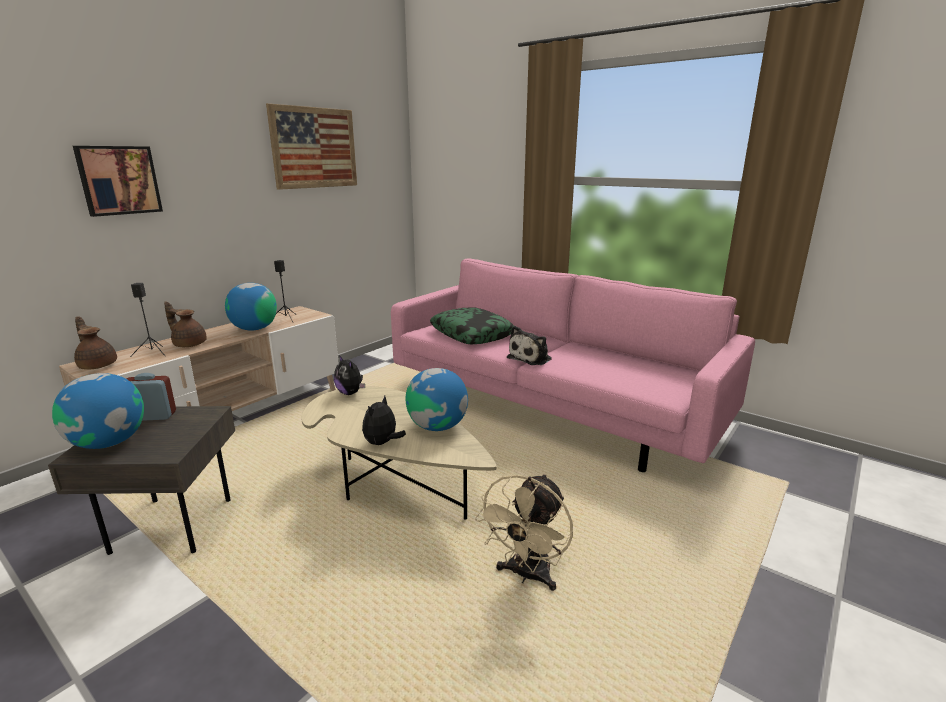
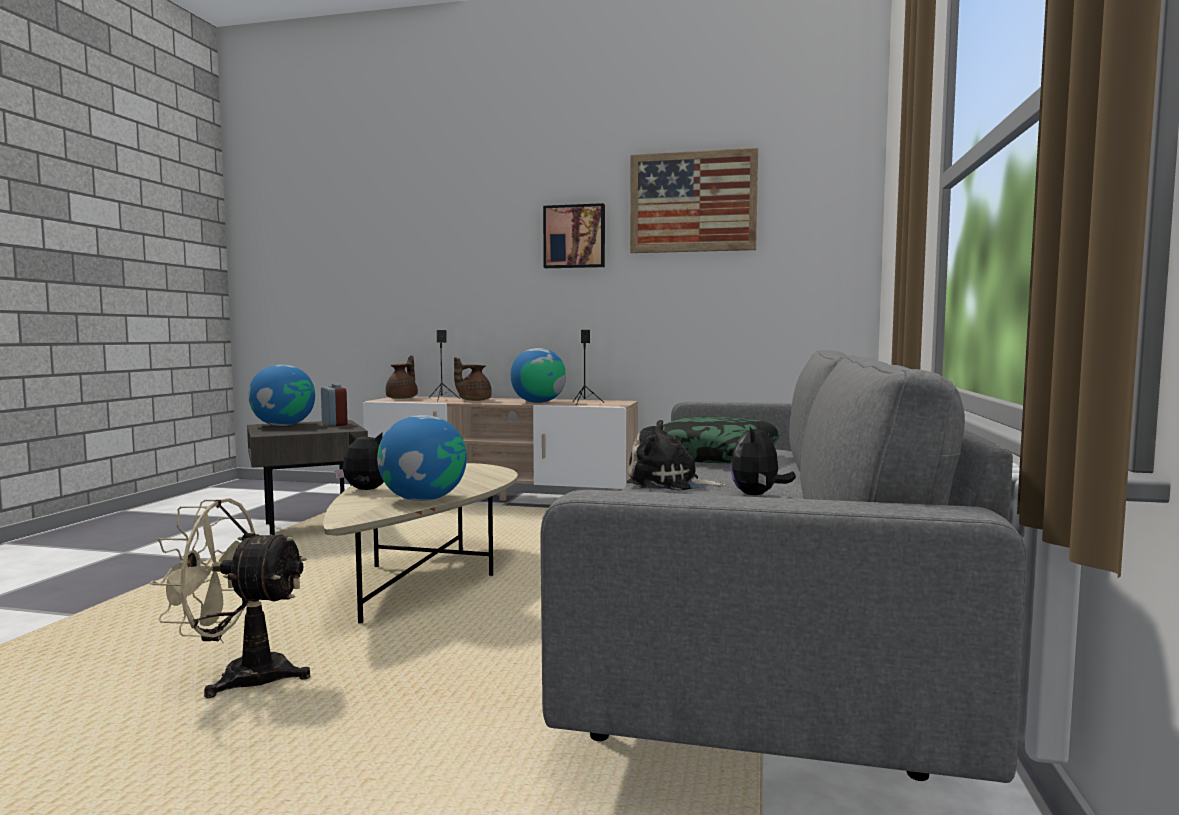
camera: 65 degrees right, 15 degrees down
picture [73,146,163,217] -> picture moved to [543,203,605,268]
brown teapot [164,302,207,347] -> brown teapot turned 135 degrees counterclockwise [454,357,492,401]
plush toy [334,355,365,395] -> plush toy moved to [730,421,796,495]
pink sofa [391,258,755,472] -> grey sofa [540,350,1027,783]

